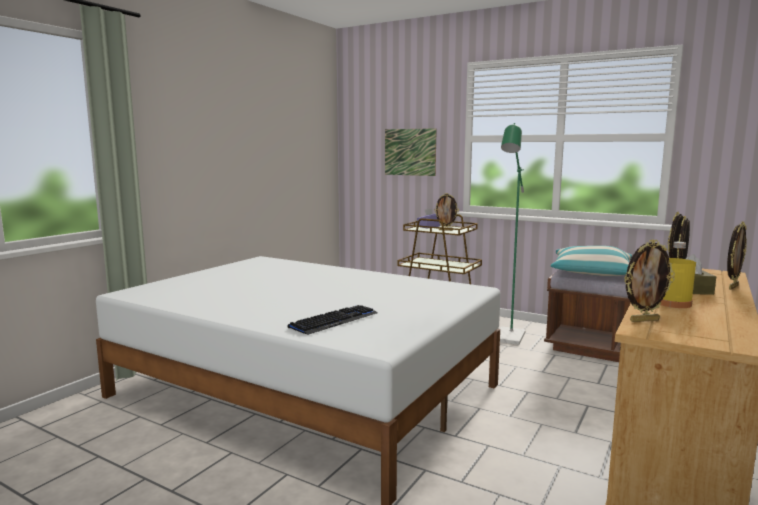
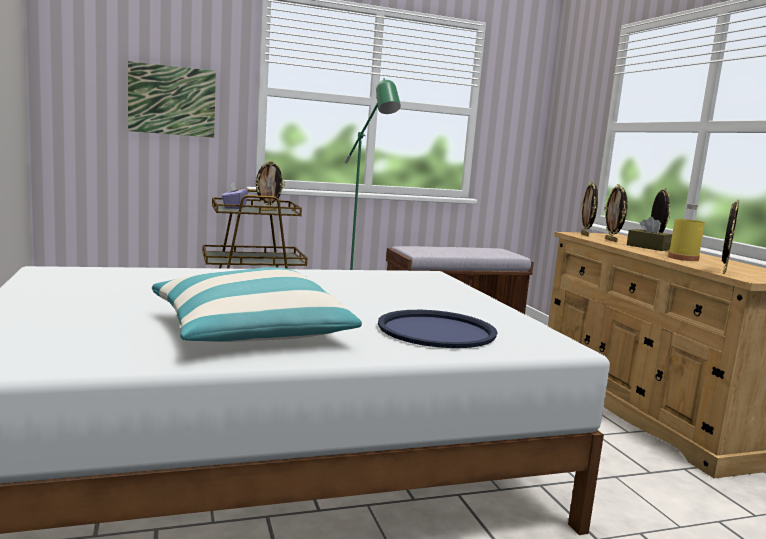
camera: 50 degrees left, 0 degrees up
keyboard [288,305,377,335] -> blue tray [378,310,497,348]
pillow [551,246,632,276] -> pillow moved to [152,267,362,342]

